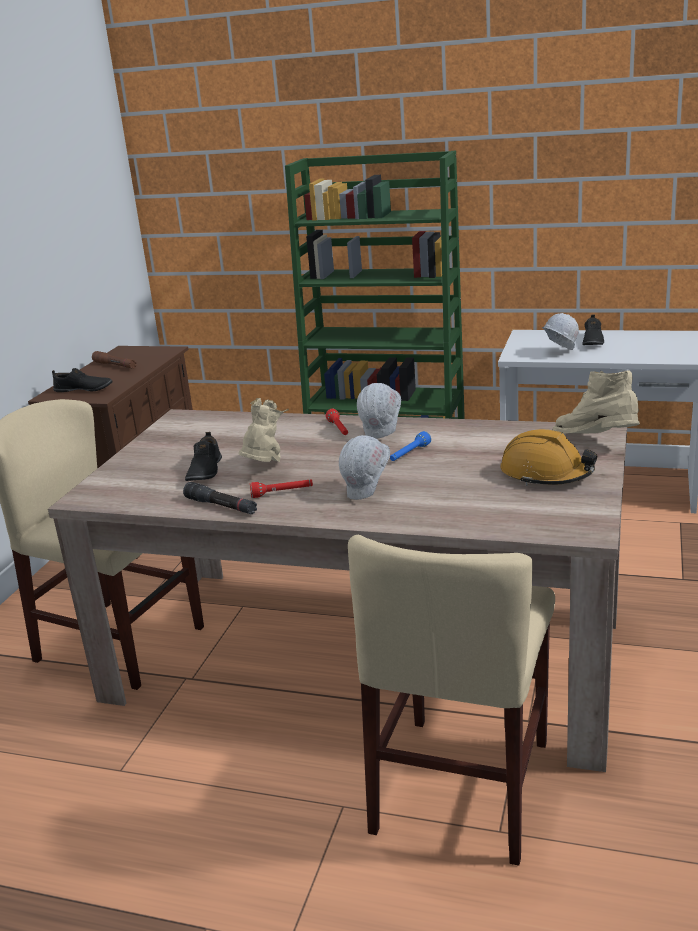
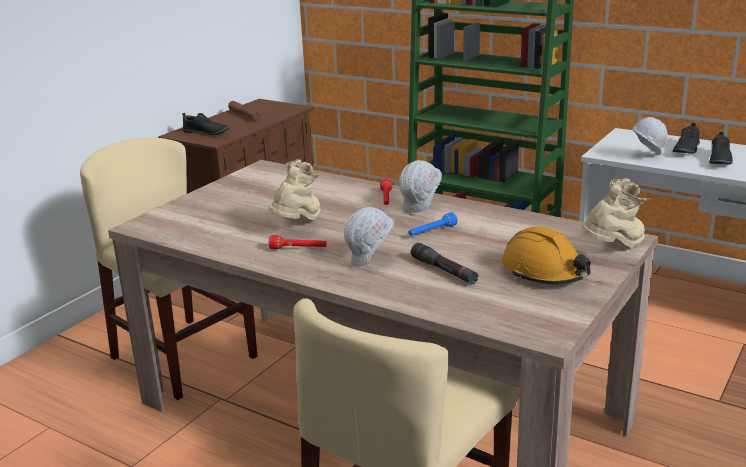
camera: 15 degrees right, 0 degrees up
black flashlight [183,482,257,514] -> black flashlight moved to [411,243,479,284]
black shoe [185,432,222,481] -> black shoe moved to [709,132,733,165]
beige boot [553,370,640,434] -> beige boot turned 75 degrees clockwise [581,178,652,248]

